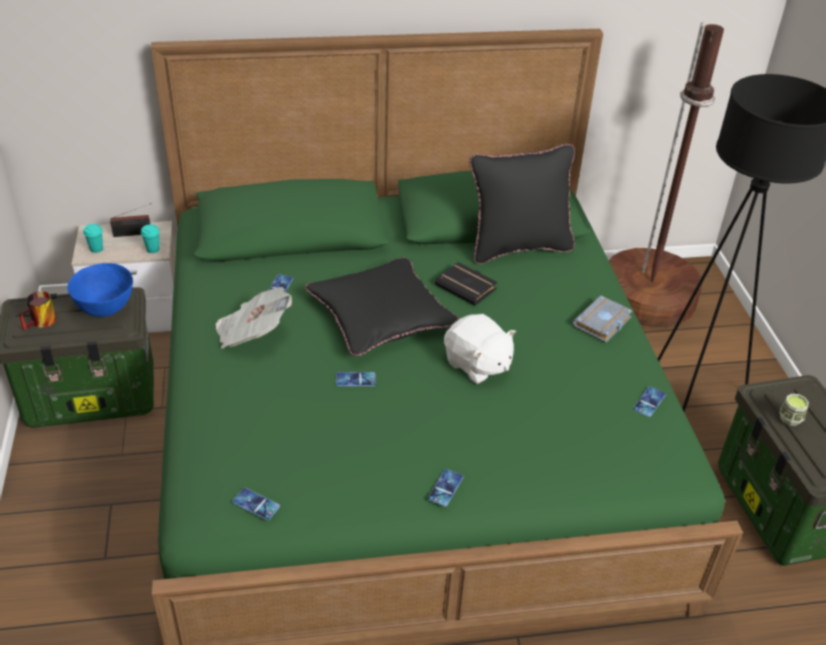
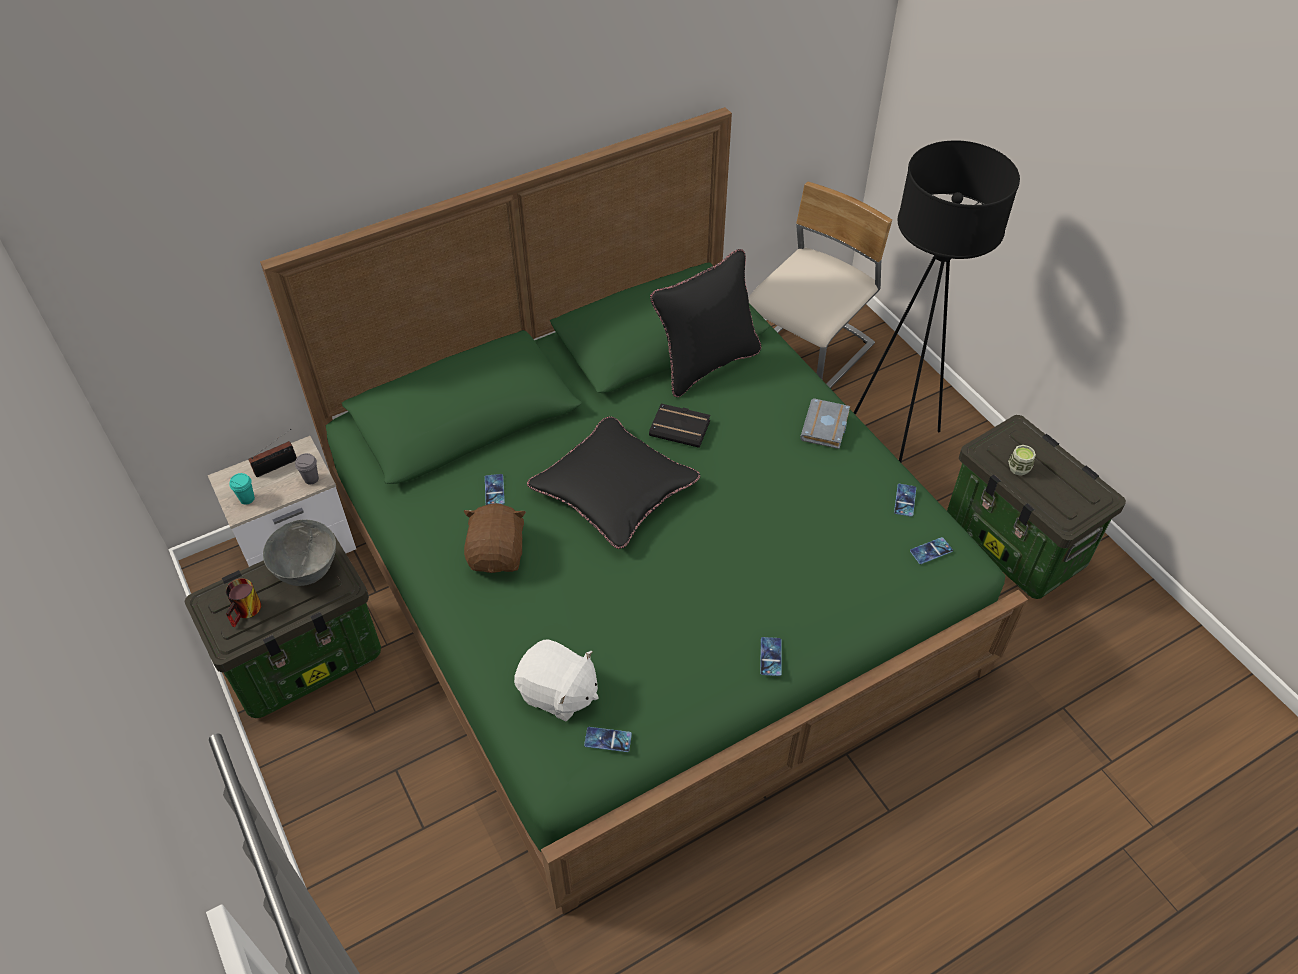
camera: 20 degrees left, 10 degrees up
blue bowl [67,263,133,317] -> grey bowl [263,520,336,586]
turquoise cup [141,224,160,253] -> grey cup [295,453,319,484]
newspaper [215,287,292,349] -> brown plush toy [463,503,526,573]
phone [336,372,376,386] -> phone moved to [910,537,953,564]
white plush toy [444,314,516,384] -> white plush toy moved to [514,640,598,721]
brown floor lamp [609,22,724,327] -> beige chair [748,182,892,389]

